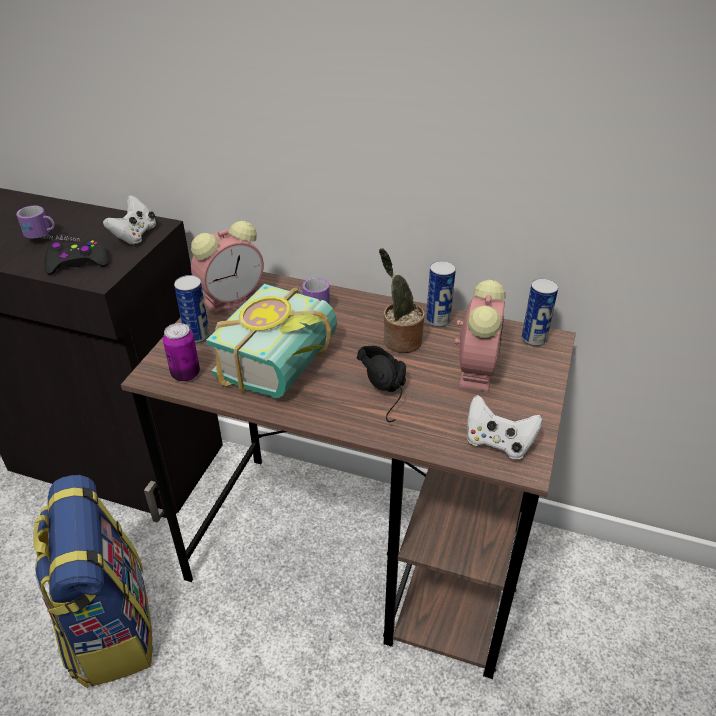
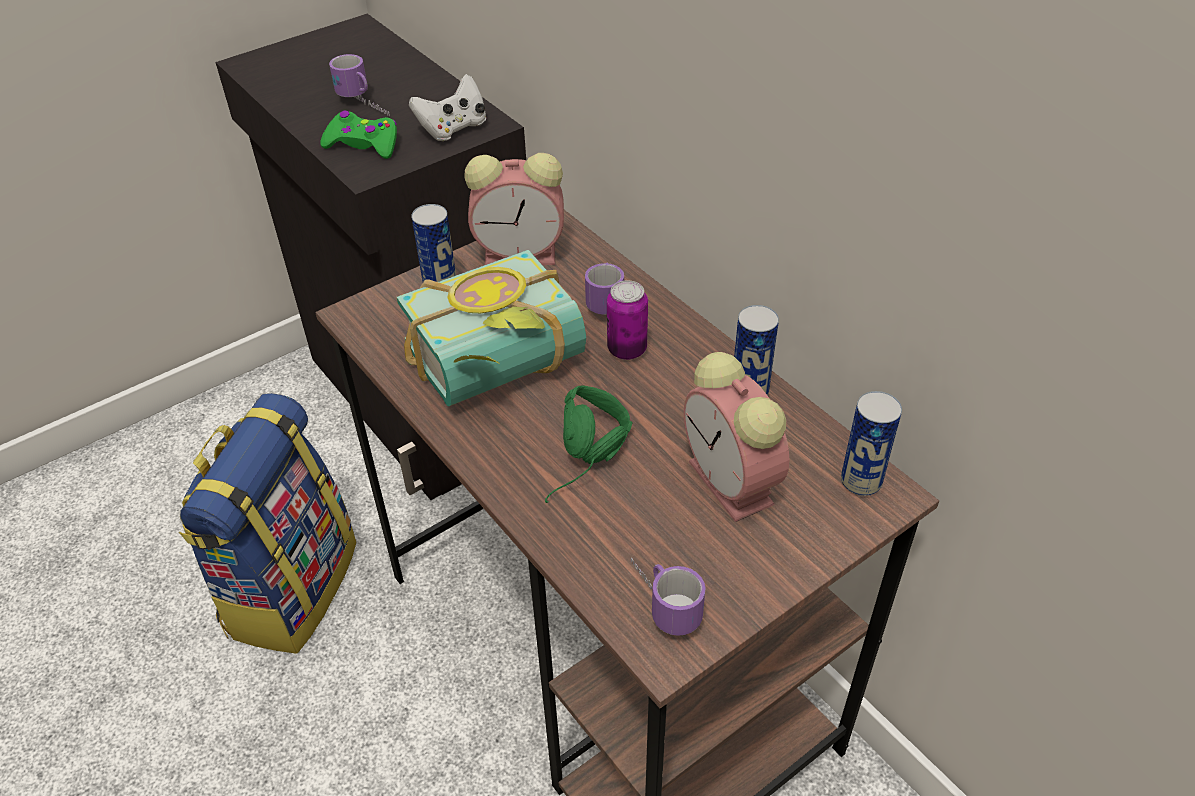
camera: 35 degrees right, 5 degrees up
black game controller [44,238,108,275] -> green game controller [320,110,397,159]
can [163,323,200,381] -> can moved to [607,281,648,360]
black headphones [356,346,406,422] -> green headphones [545,386,633,503]
potted plant [379,248,424,353] -> none
alarm clock [455,280,506,392] -> alarm clock turned 105 degrees clockwise [684,352,790,522]
white game controller [467,395,542,459] -> mug [631,558,705,636]

